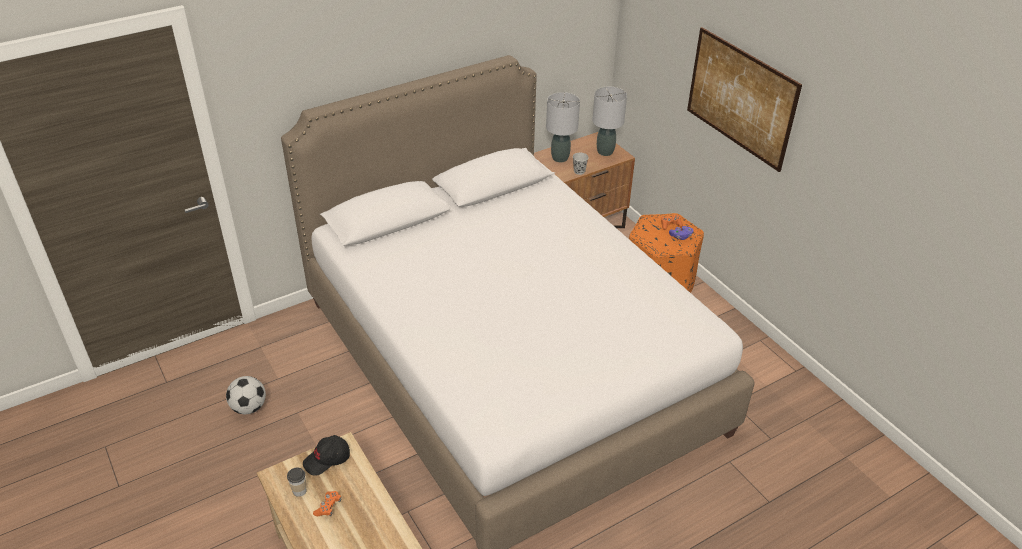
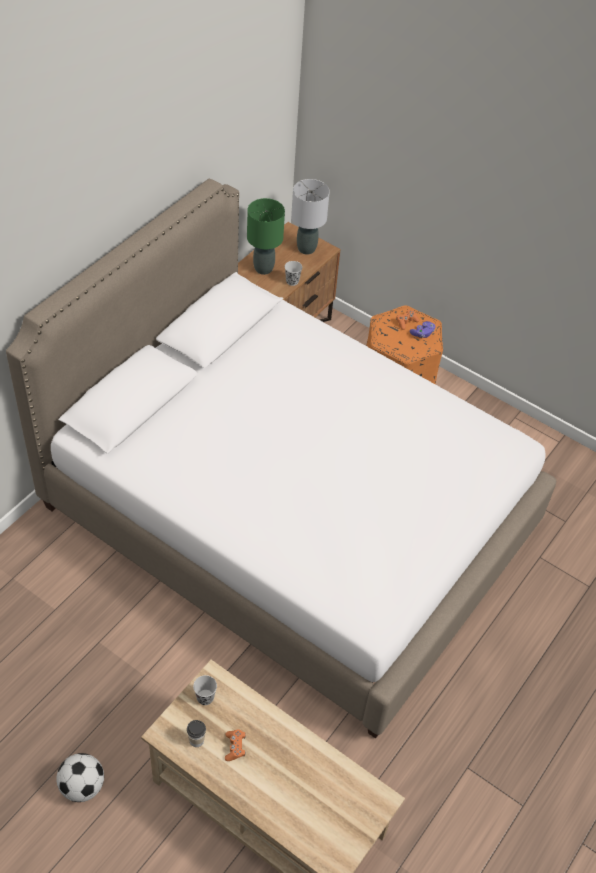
camera: 25 degrees left, 10 degrees up
football [226,376,266,414] -> football moved to [57,753,104,802]
black cap [303,435,350,476] -> black cup [193,675,217,705]
grey table lamp [546,92,580,162] -> green table lamp [247,198,285,275]
picture [687,27,802,172] -> none

